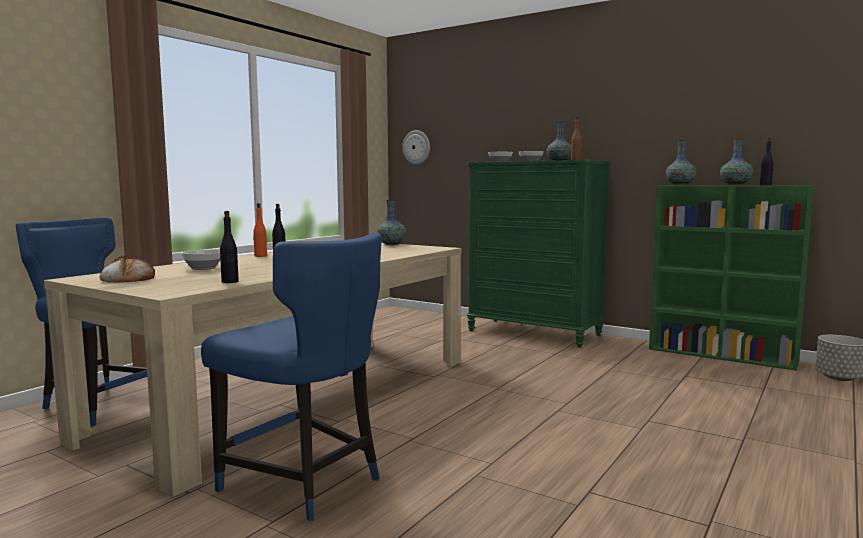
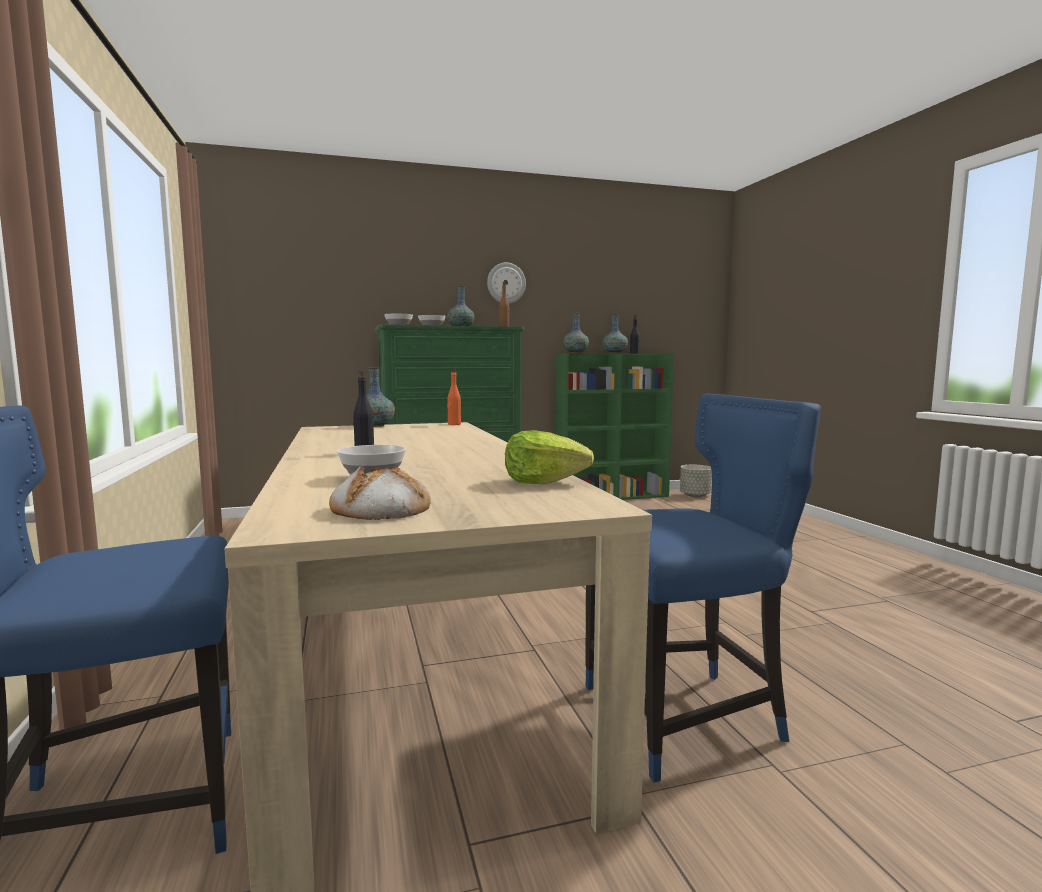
camera: 50 degrees left, 0 degrees up
black bottle [220,211,239,283] -> lettuce [505,430,594,484]
orange bottle [253,203,267,257] -> orange bottle moved to [447,367,461,425]
wall clock [402,130,430,164] -> wall clock moved to [487,262,526,304]

